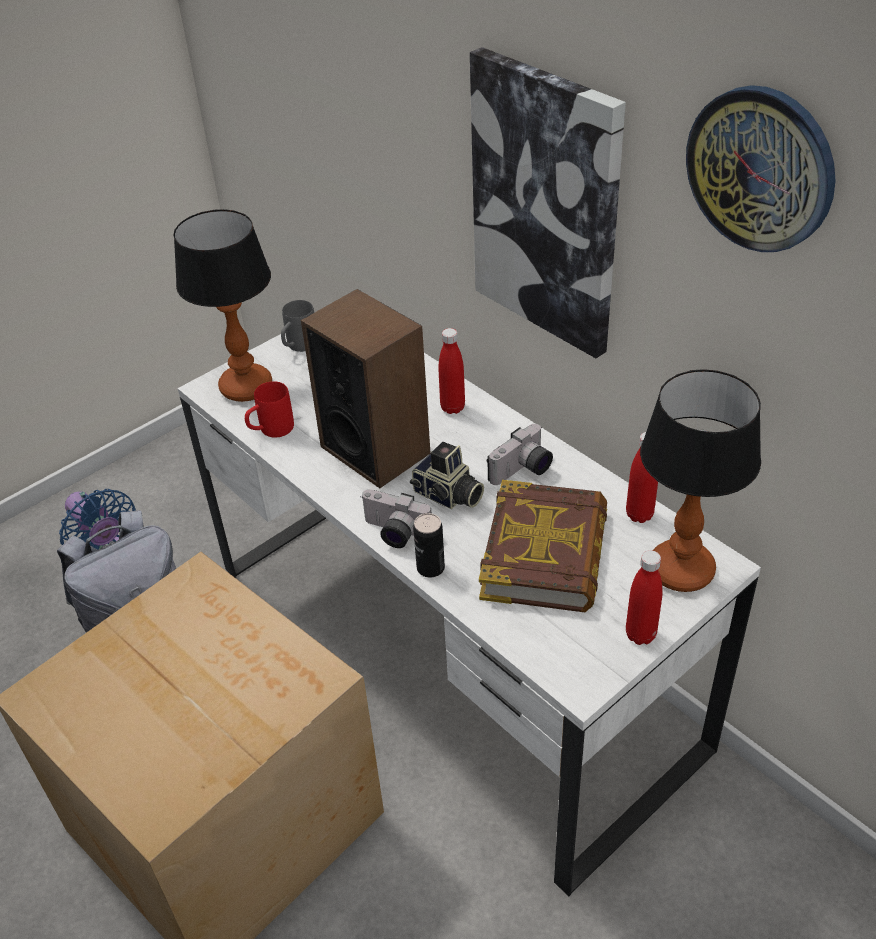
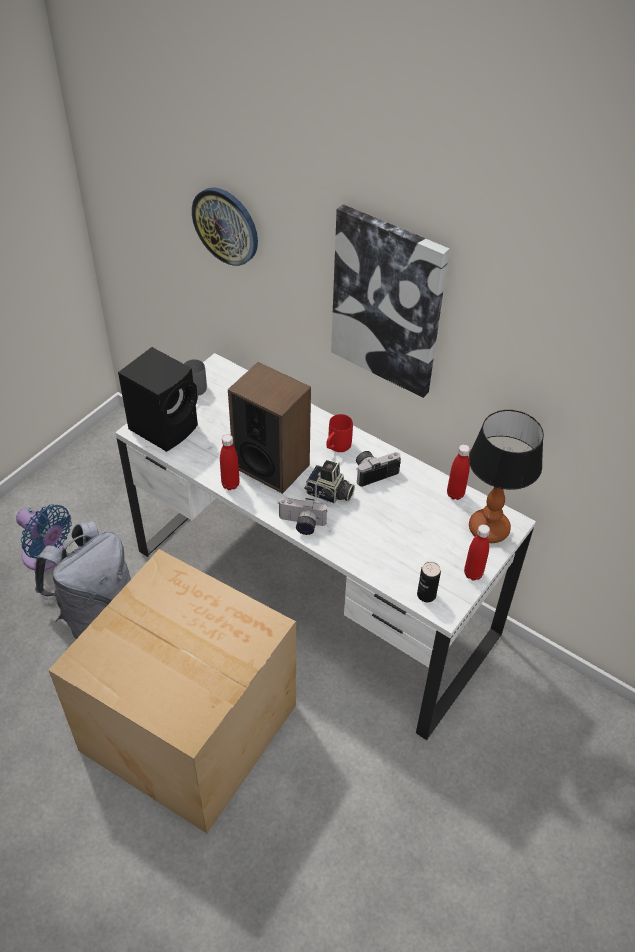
camera: 15 degrees left, 5 degrees up
table lamp [173,209,272,402] -> black speaker [118,347,198,452]
red mug [245,381,294,438] -> red mug moved to [326,414,353,452]
can [413,513,445,577] -> can moved to [417,561,441,602]
red bottle [439,328,465,414] -> red bottle moved to [220,434,240,490]
book [479,480,607,612] -> none
camera [487,424,553,485] -> camera turned 150 degrees counterclockwise [356,451,401,487]
wall clock [686,85,836,252] -> wall clock moved to [192,187,258,266]

